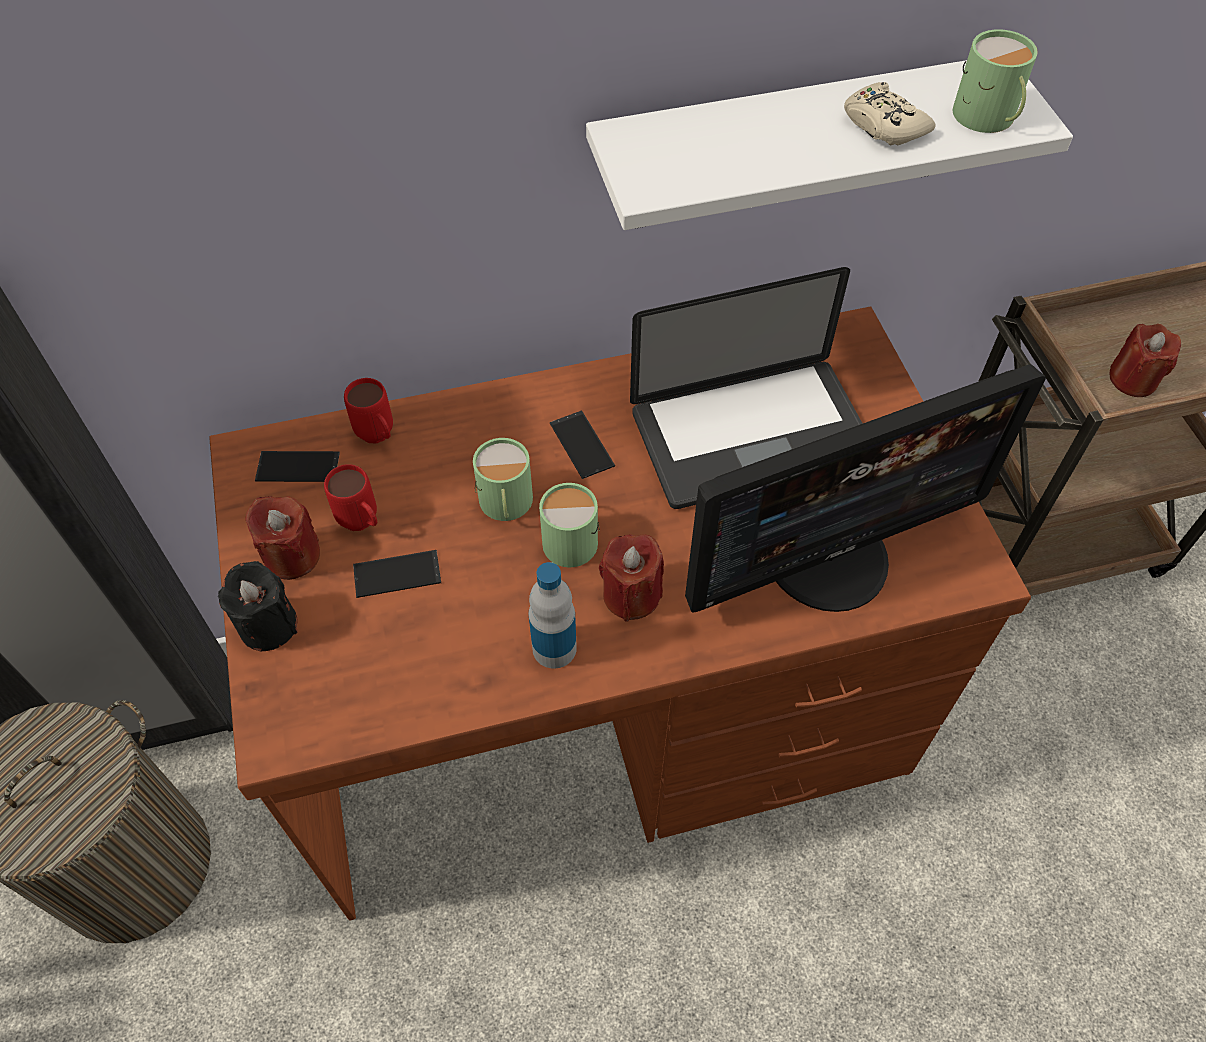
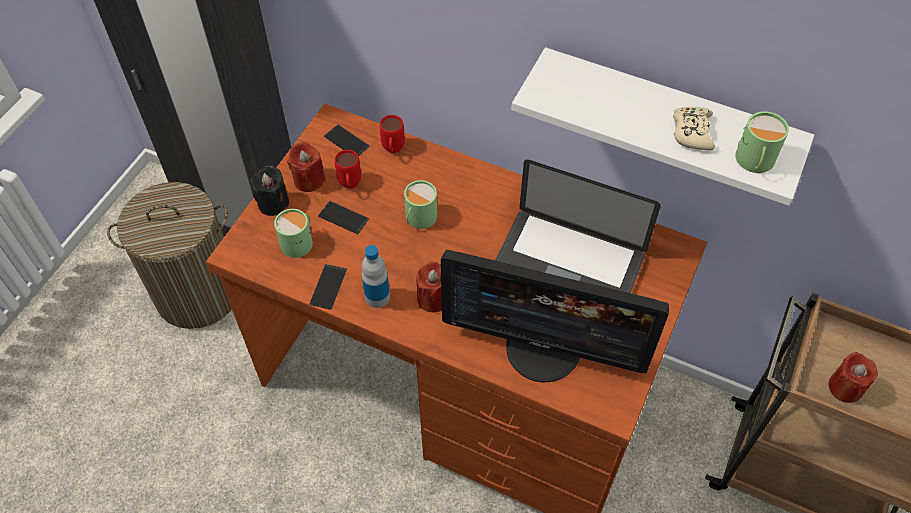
camera: 40 degrees right, 0 degrees up
green mug [539,483,600,567] -> green mug moved to [274,209,313,258]
phone [550,410,615,479] -> phone moved to [309,264,347,310]

